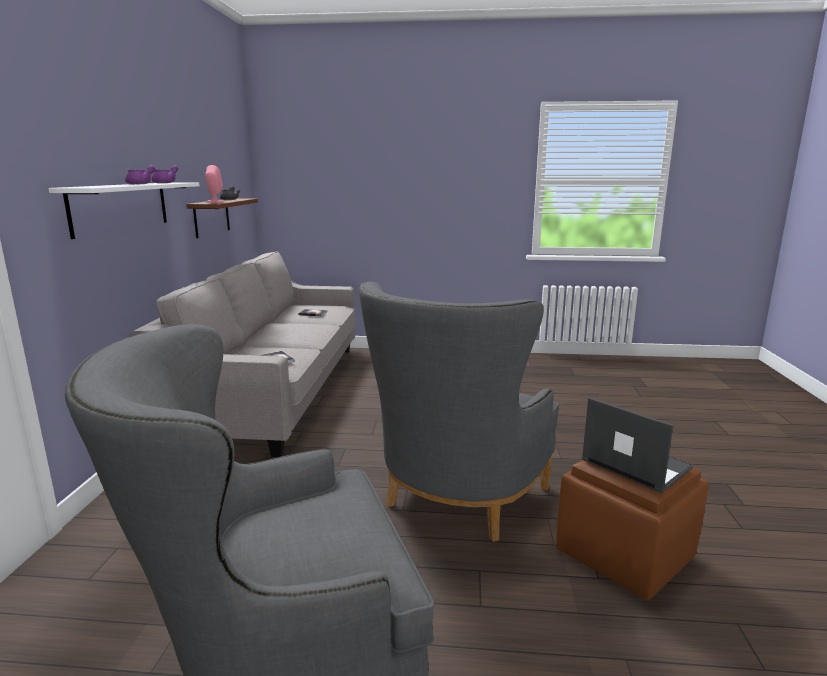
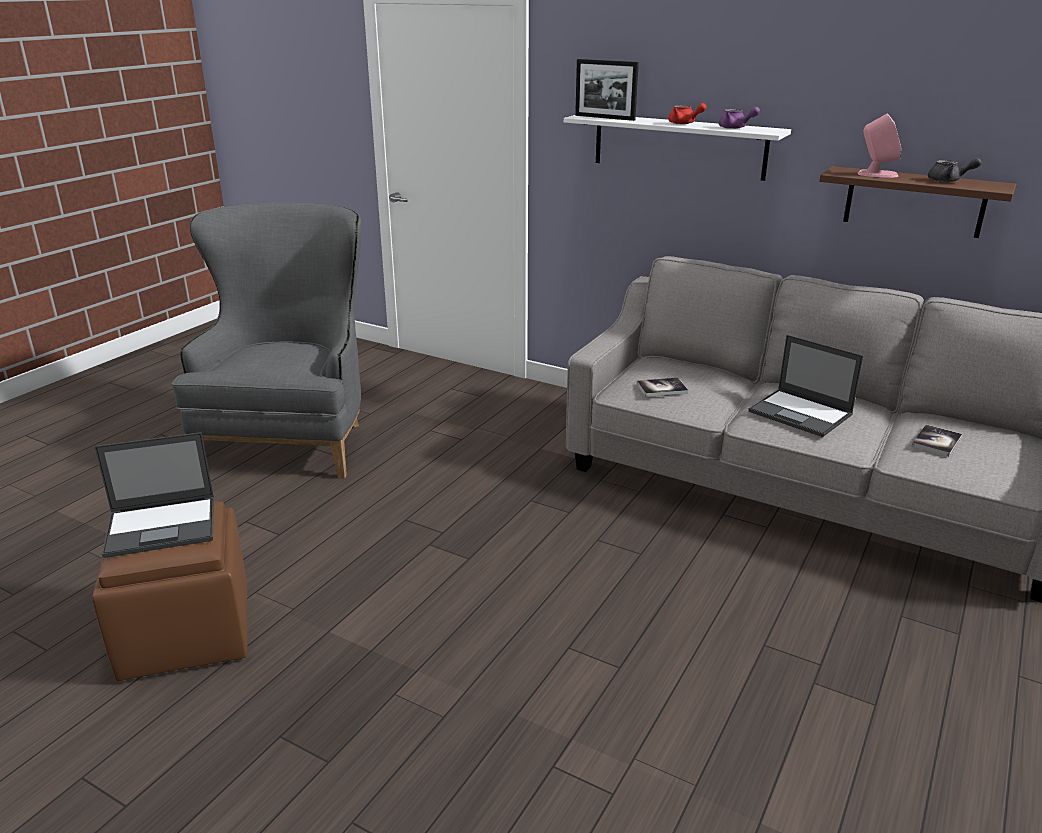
camera: 115 degrees right, 10 degrees up
purple teapot [125,165,155,184] -> red teapot [668,103,707,124]
grey armchair [359,282,559,542] -> none
none -> picture frame [575,59,639,121]
none -> laptop [748,335,863,437]

